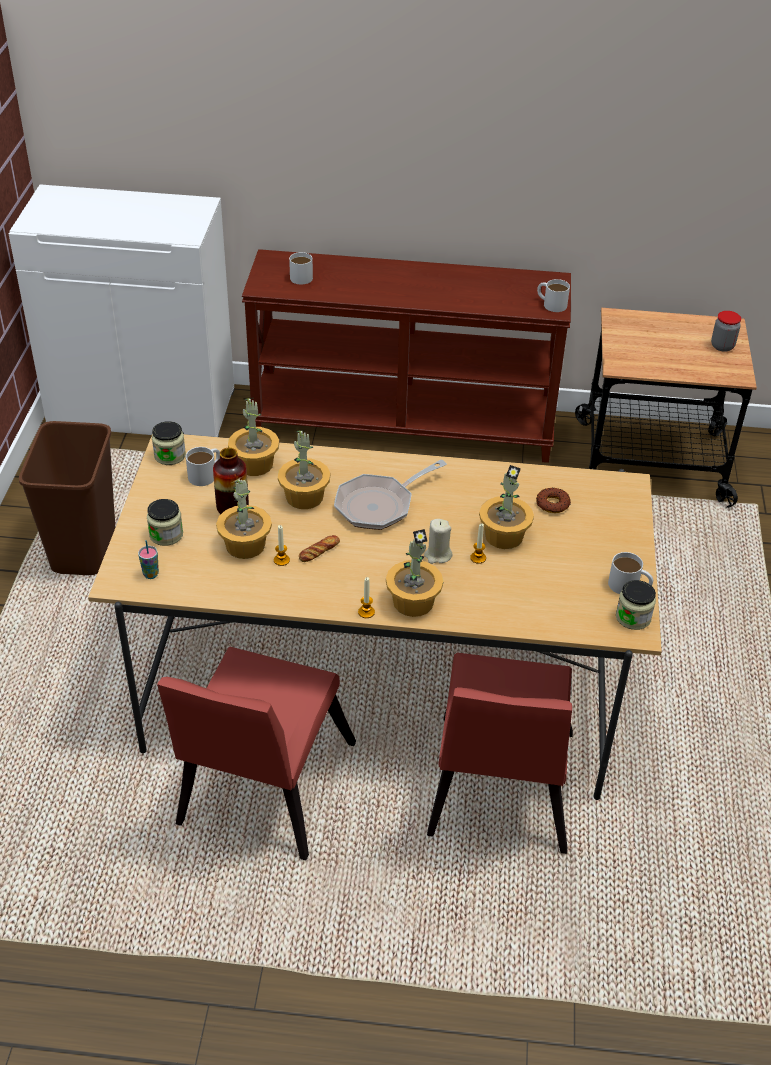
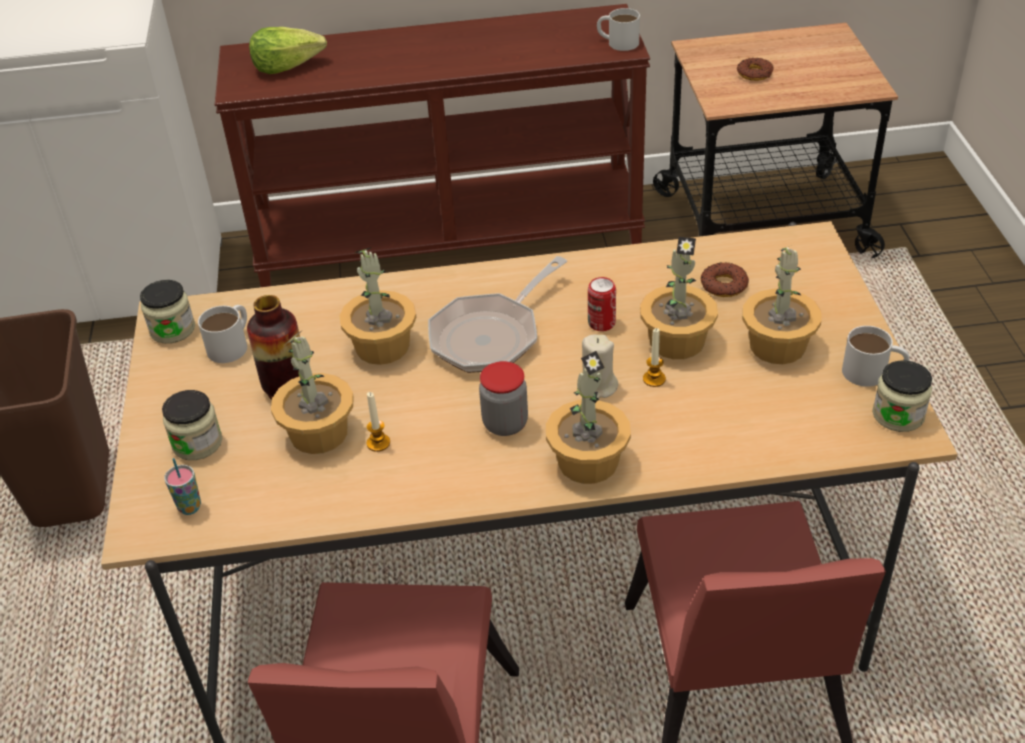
camera: 10 degrees left, 0 degrees up
potted plant [228,397,279,476] -> potted plant moved to [742,245,822,364]
white mug [289,252,313,284] -> lettuce [249,27,327,74]
bread [299,535,340,562] -> none
candle [358,577,375,618] -> none
jar [711,311,741,352] -> jar moved to [479,361,528,436]
none -> can [588,277,616,331]
none -> donut [737,58,773,81]

